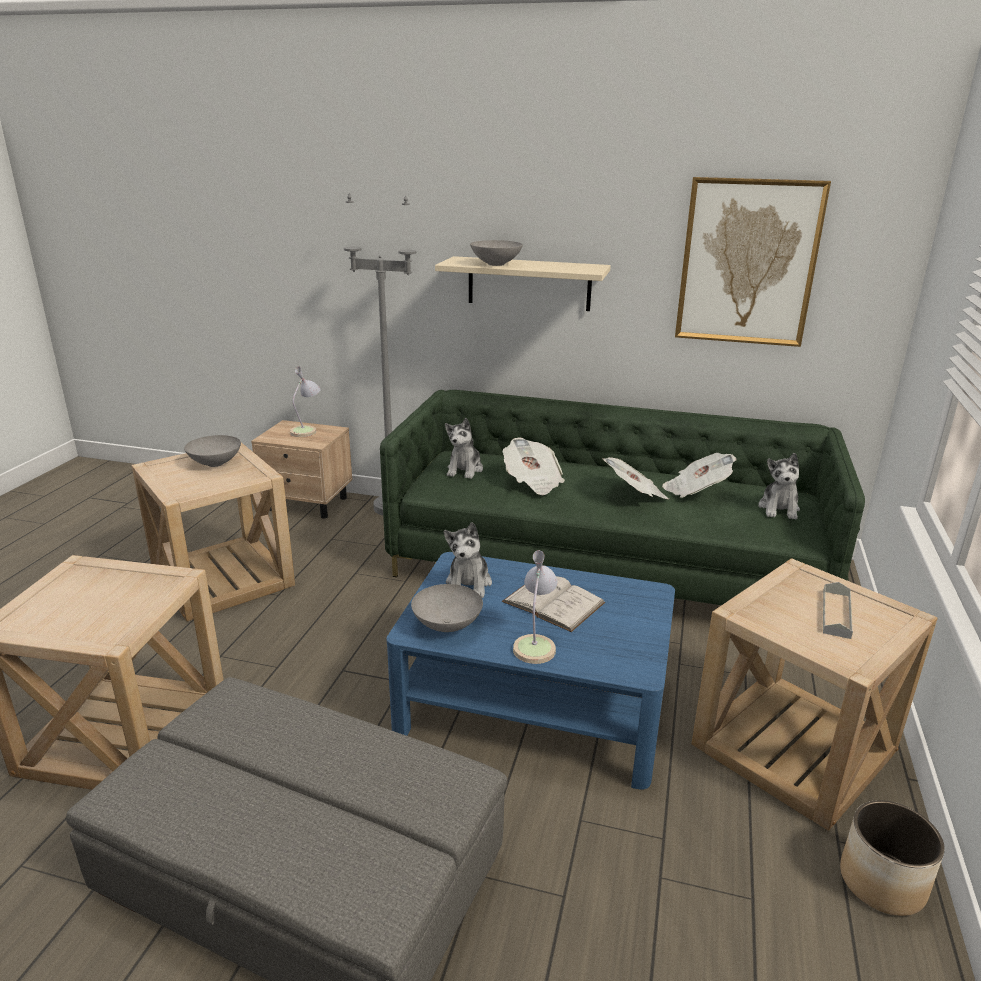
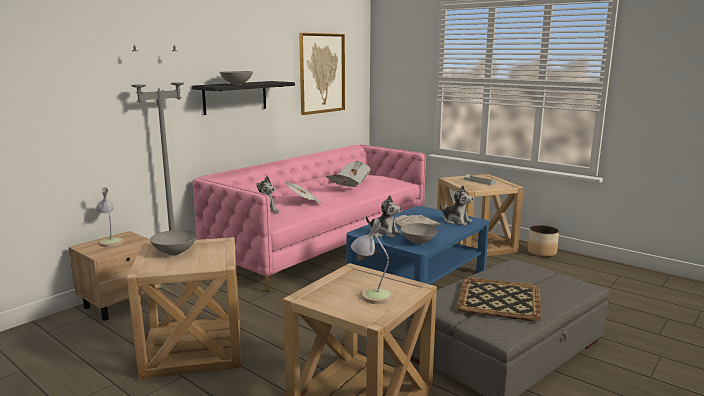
camera: 65 degrees left, 10 degrees down
green sofa [380,390,865,605] -> pink sofa [193,144,426,292]
beige shelf [435,256,611,311] -> black shelf [192,81,295,115]
table lamp [513,550,557,664] -> table lamp moved to [351,218,393,304]
plush toy [758,453,800,519] -> plush toy moved to [439,185,473,226]
none -> tray [456,277,542,322]

